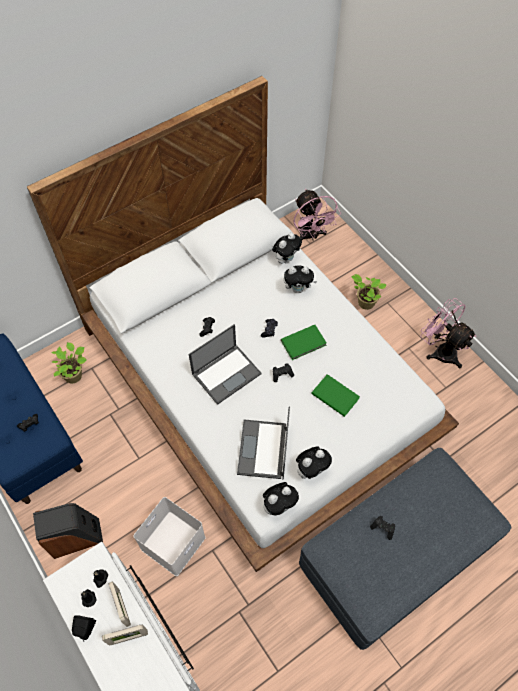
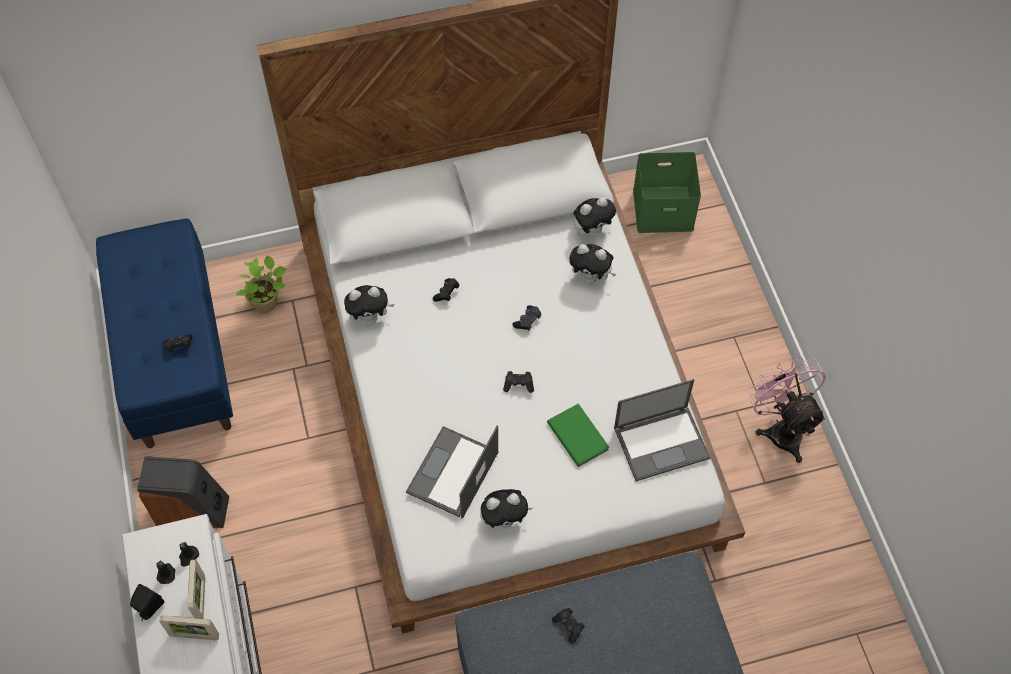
camera: 20 degrees right, 0 degrees up
white storage box [133,497,206,576] -> none
laptop [189,324,262,405] -> laptop moved to [614,379,711,481]
plush toy [263,482,299,516] -> plush toy moved to [344,285,394,324]
green book [281,325,327,360] -> none
pink fan [294,189,341,241] -> green storage box [633,152,701,233]
potted plant [351,274,387,310] -> none

